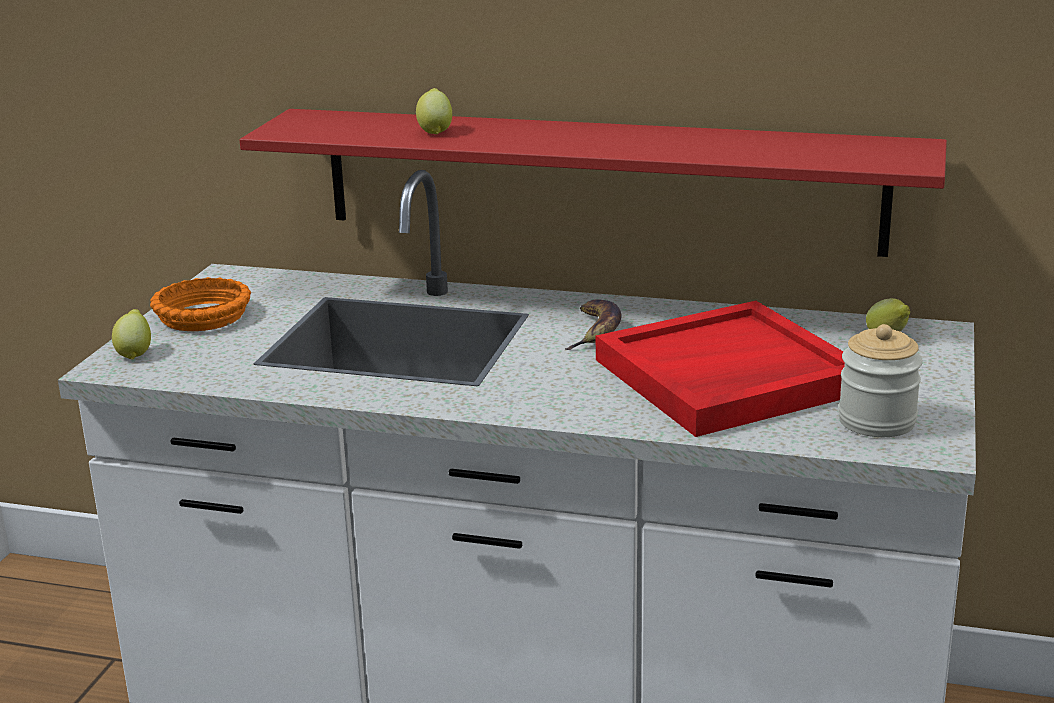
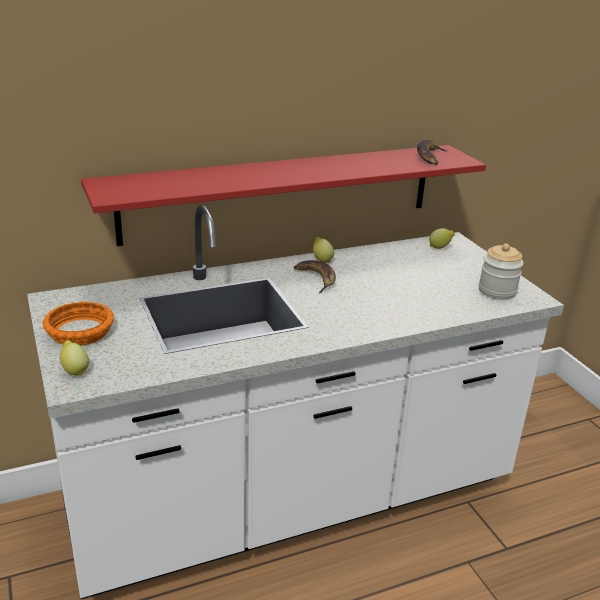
camera: 40 degrees left, 5 degrees up
lemon [416,88,452,134] -> lemon moved to [313,237,334,263]
red tray [596,301,845,437] -> none
none -> banana [417,140,448,165]

